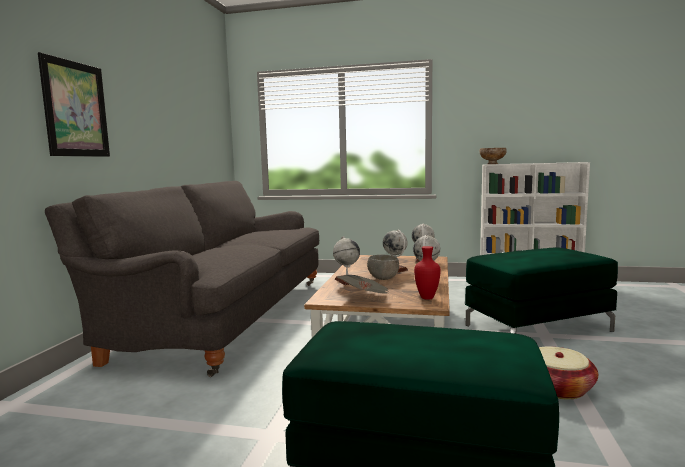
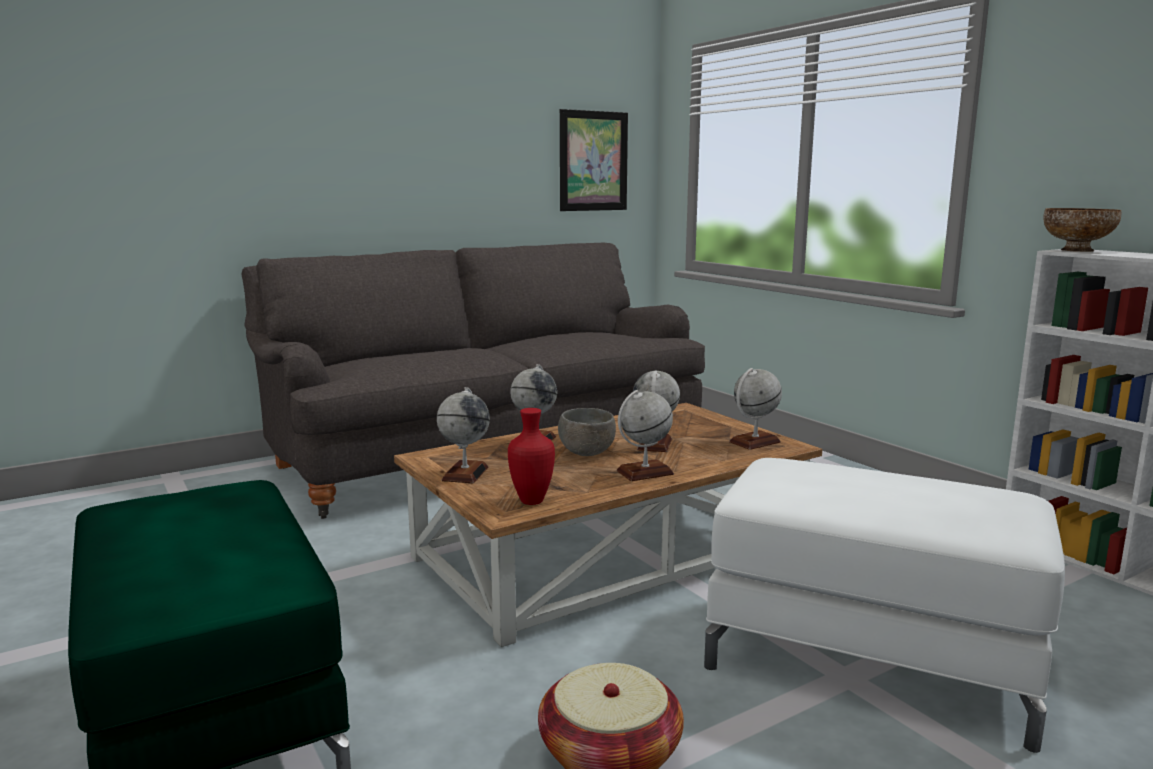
camera: 45 degrees right, 5 degrees up
picture [38,52,110,157] -> picture moved to [560,109,628,211]
newspaper [337,275,390,294] -> globe [437,387,490,483]
green ottoman [465,247,618,334] -> white ottoman [704,458,1065,753]

